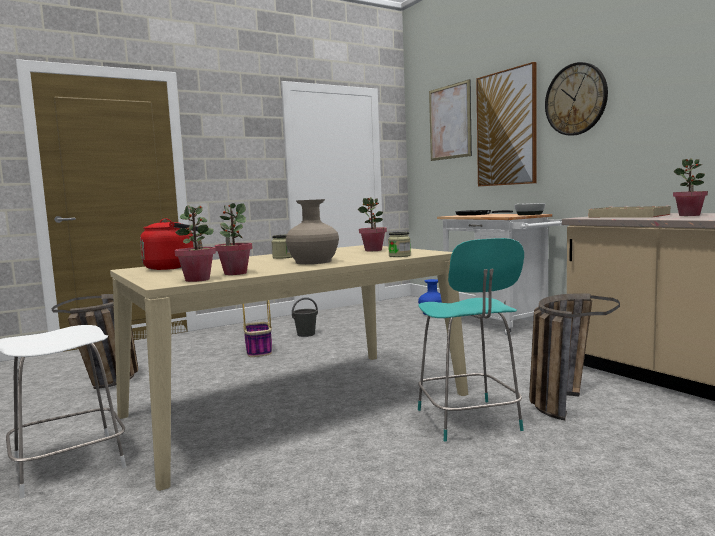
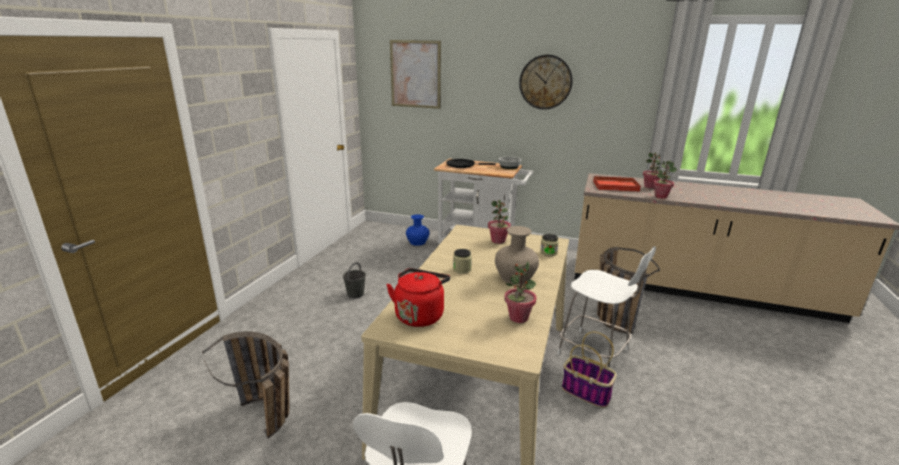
camera: 40 degrees left, 15 degrees up
potted plant [175,205,216,282] -> potted plant moved to [653,161,677,199]
basket [242,300,272,357] -> basket moved to [562,332,617,408]
turquoise chair [418,238,524,442] -> white chair [557,246,656,368]
picture [476,62,537,186] -> none
beige tray [588,206,671,218] -> red tray [593,176,641,192]

